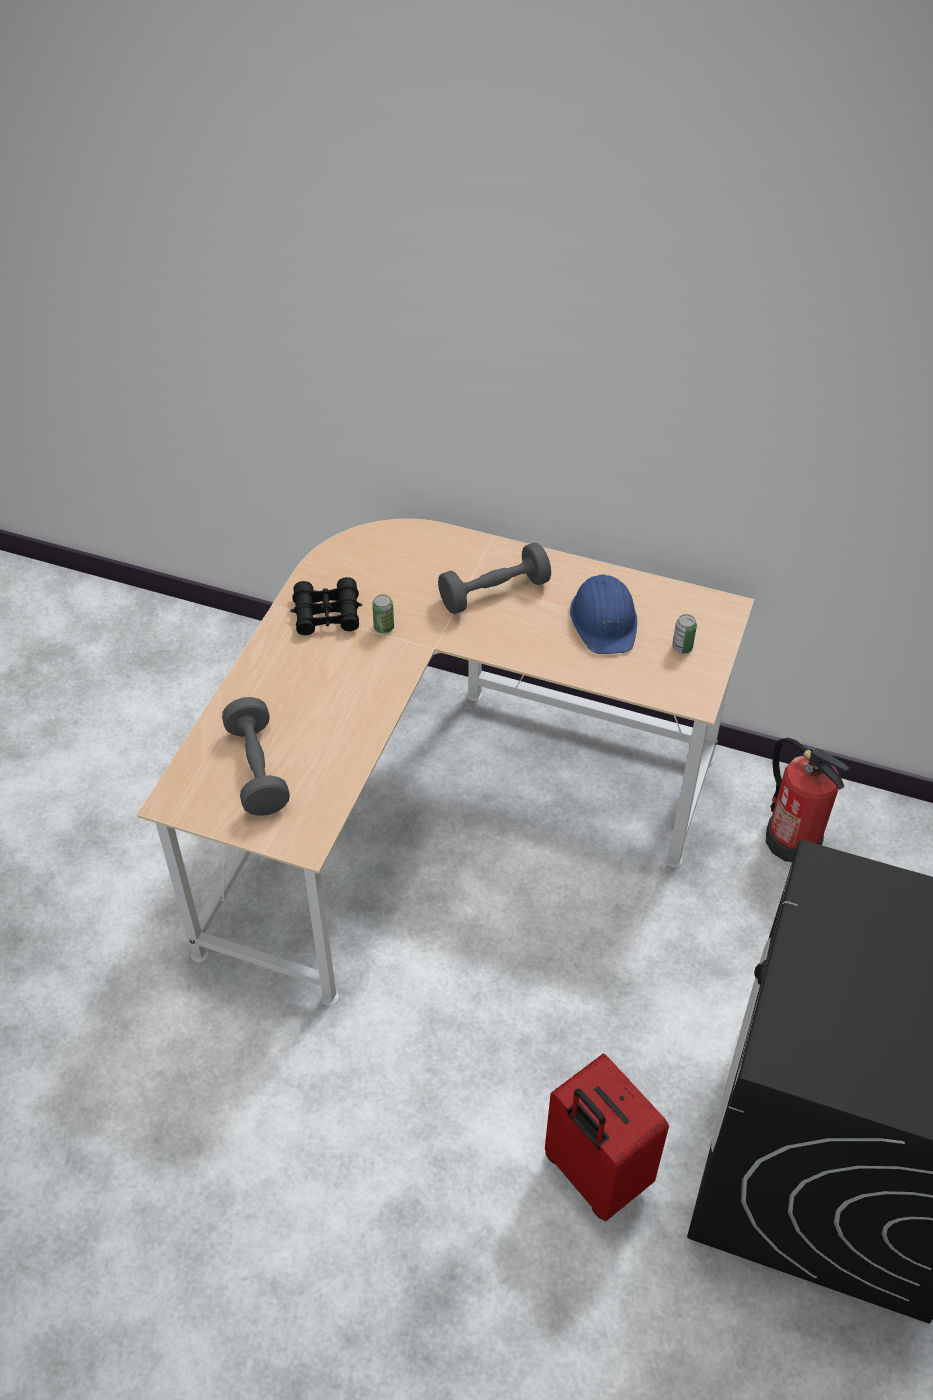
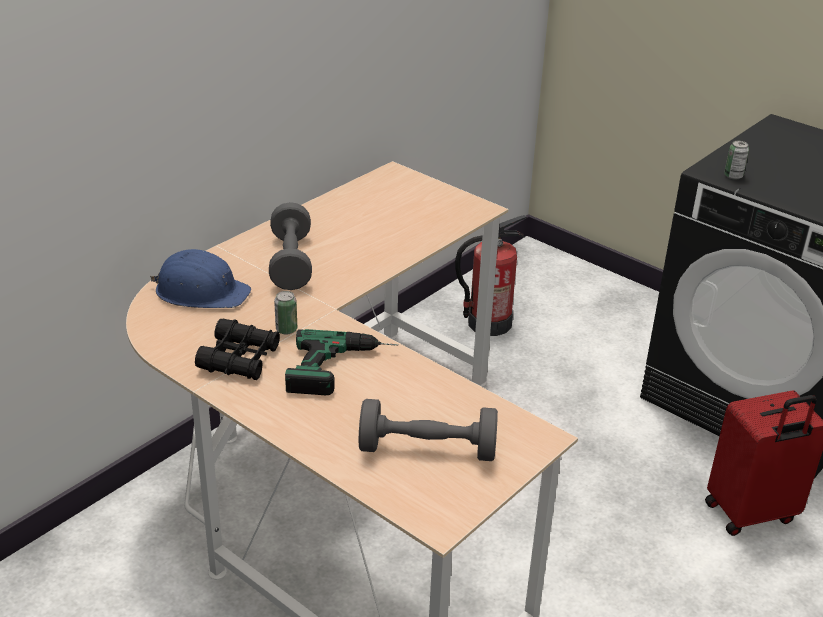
camera: 70 degrees left, 15 degrees down
blue hard hat [570,574,637,654] -> blue hard hat moved to [150,249,251,308]
can [672,614,697,654] -> can moved to [724,141,749,180]
none -> power drill [285,329,398,395]

